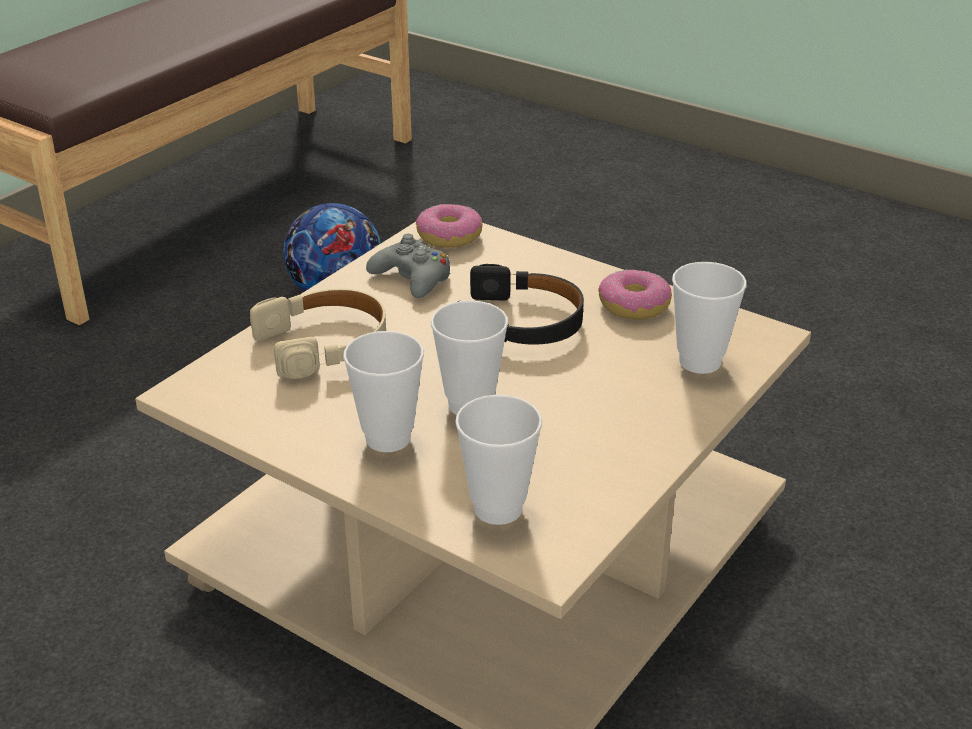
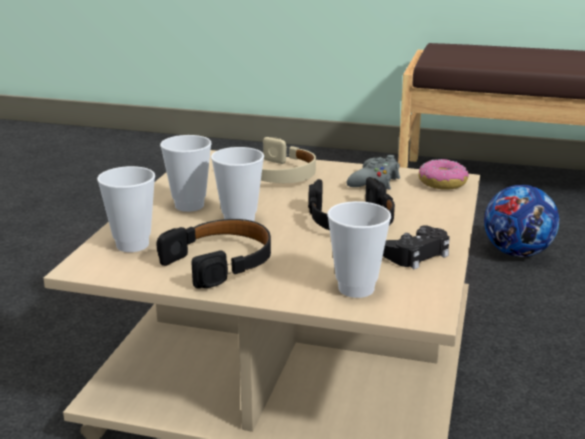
camera: 70 degrees right, 10 degrees down
donut [598,269,672,319] -> black game controller [383,225,450,269]
none -> black headphones [156,219,271,289]

